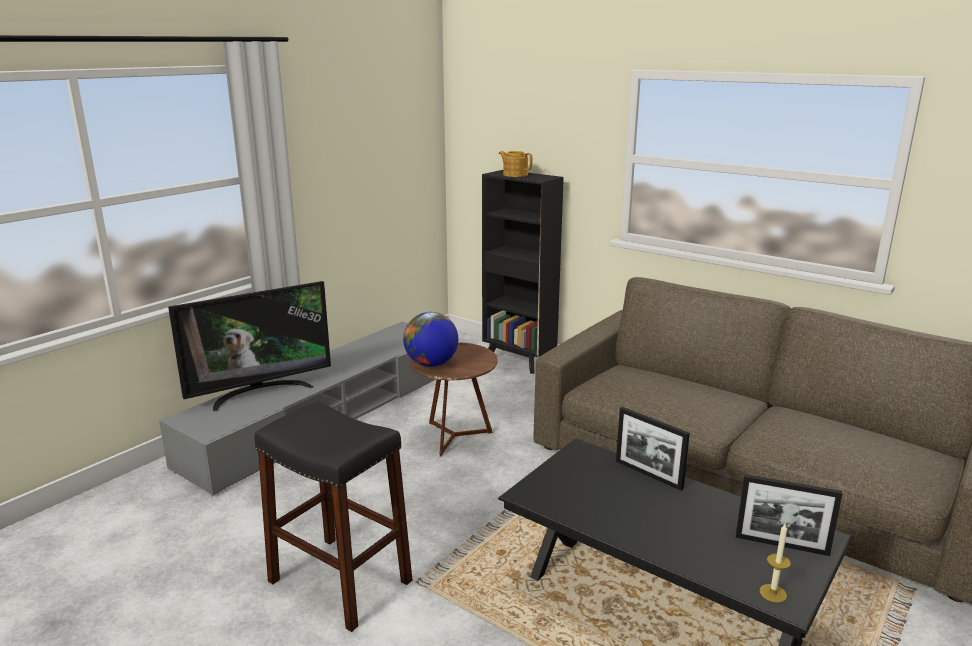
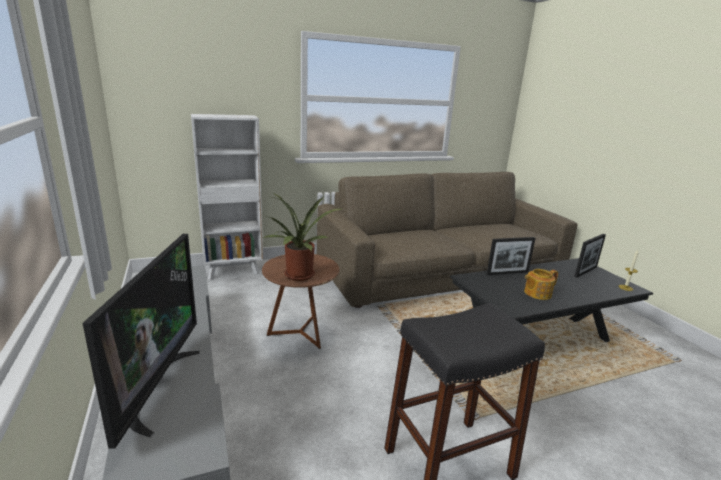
camera: 60 degrees left, 0 degrees up
globe [403,312,458,367] -> potted plant [263,193,341,281]
black bookcase [482,170,564,374] -> white bookcase [191,114,263,280]
teapot [499,151,532,177] -> teapot moved to [524,269,558,300]

